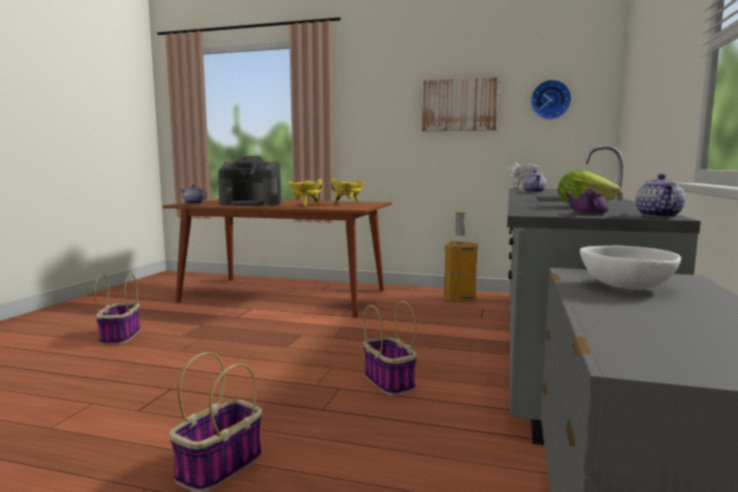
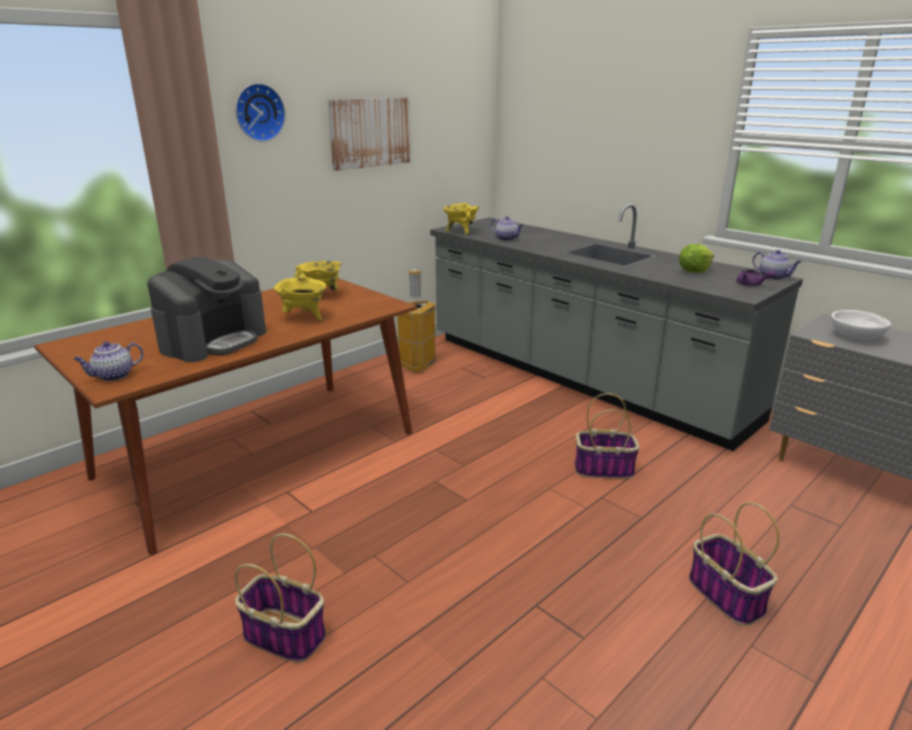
camera: 60 degrees left, 15 degrees up
white cooking pot [505,163,540,190] -> yellow cooking pot [443,203,479,236]
wall clock [530,80,571,120] -> wall clock moved to [235,83,286,142]

